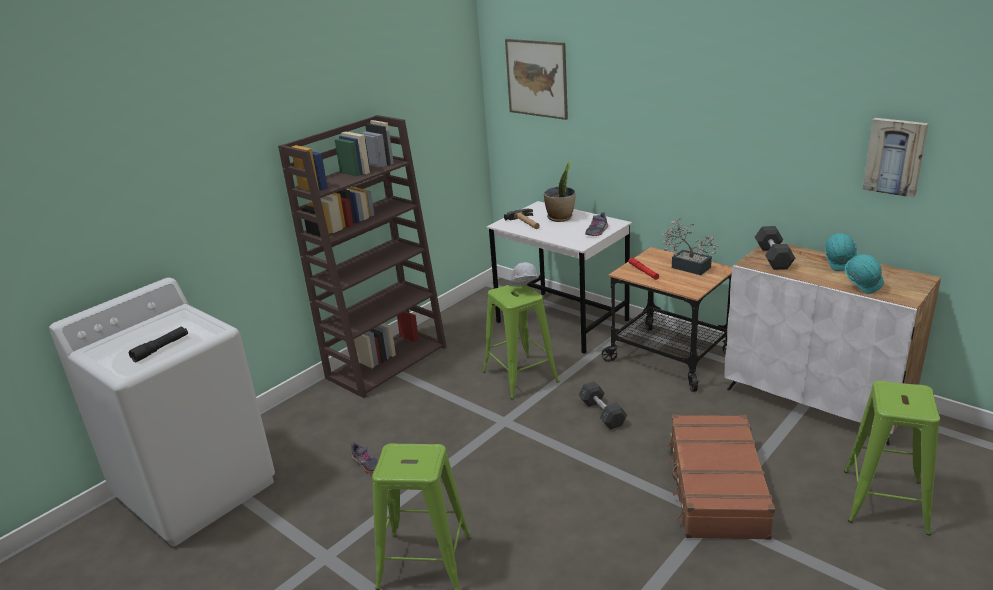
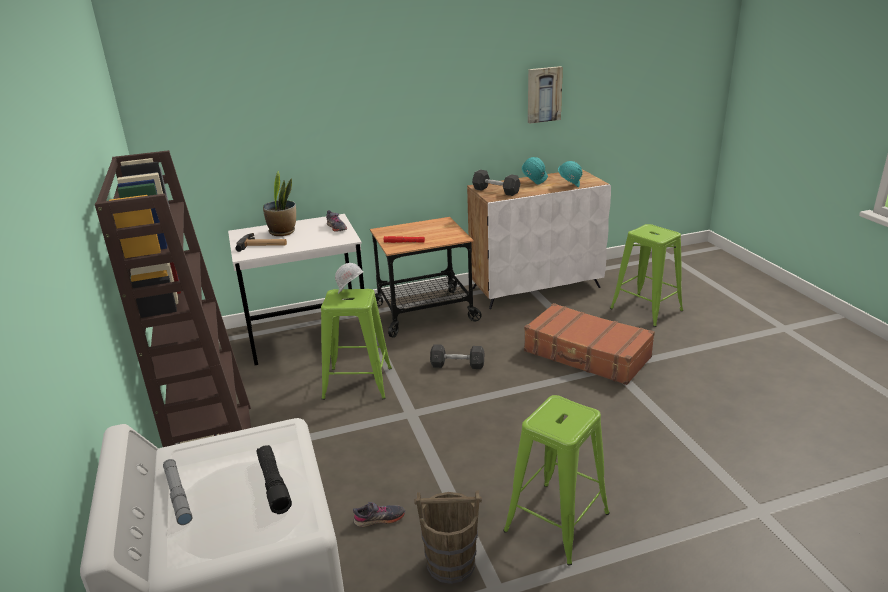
camera: 60 degrees left, 0 degrees up
picture [505,39,568,120] -> none
potted plant [662,218,719,275] -> none
none -> grey flashlight [163,459,192,525]
none -> brown bucket [414,490,482,584]

